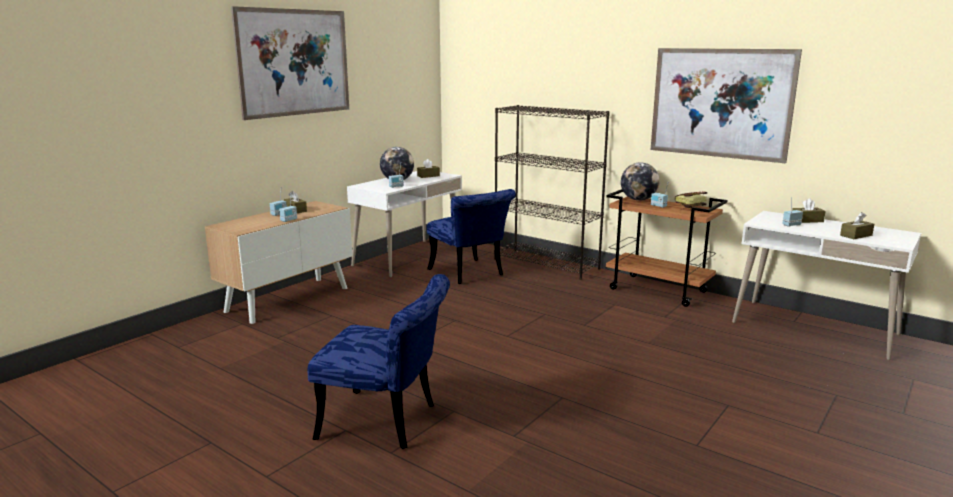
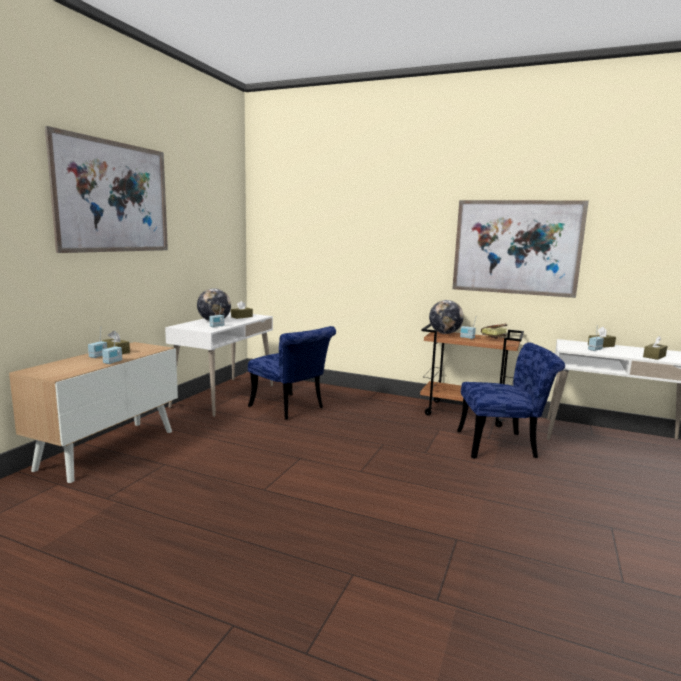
camera: 15 degrees left, 5 degrees down
blue chair [308,274,450,449] -> blue chair moved to [457,343,565,459]
black bookcase [494,105,610,280] -> none

